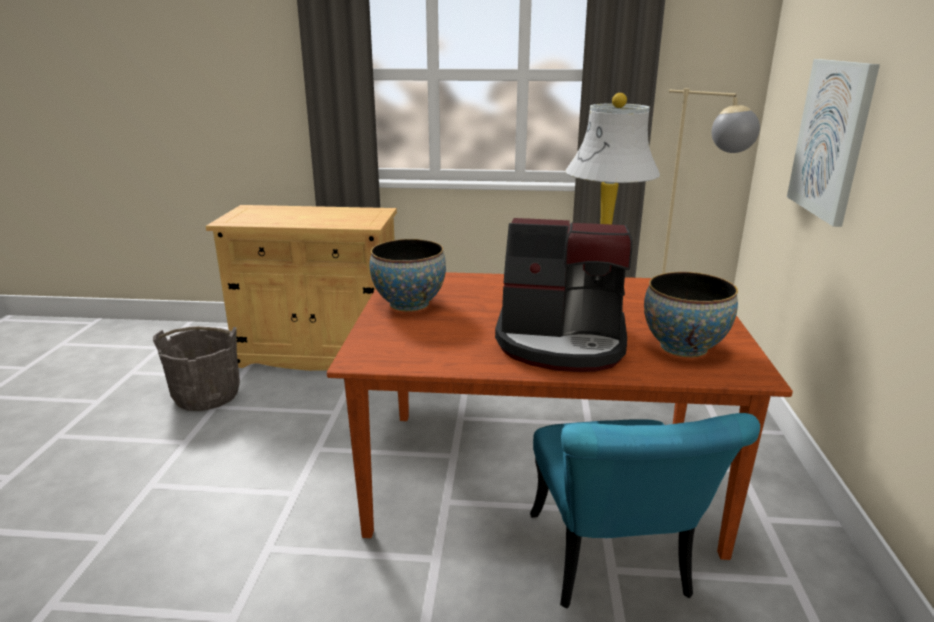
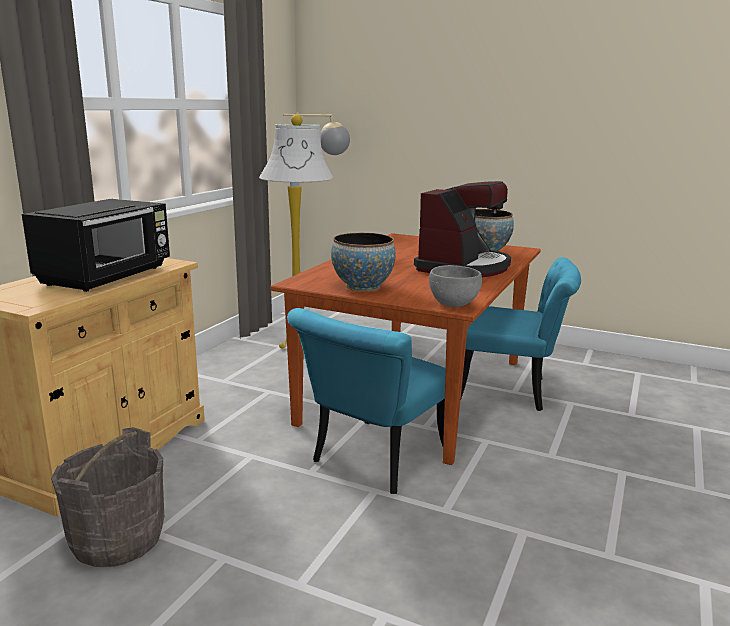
camera: 70 degrees left, 5 degrees down
picture [787,59,880,227] -> none
none -> black microwave [22,199,170,292]
none -> turquoise chair [287,308,446,494]
none -> grey bowl [429,265,482,307]

